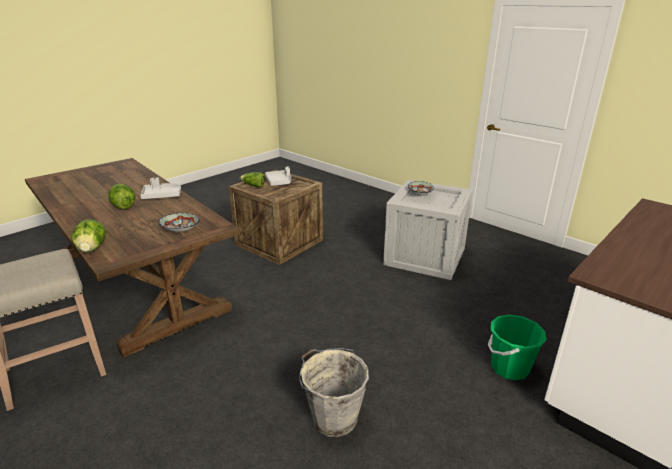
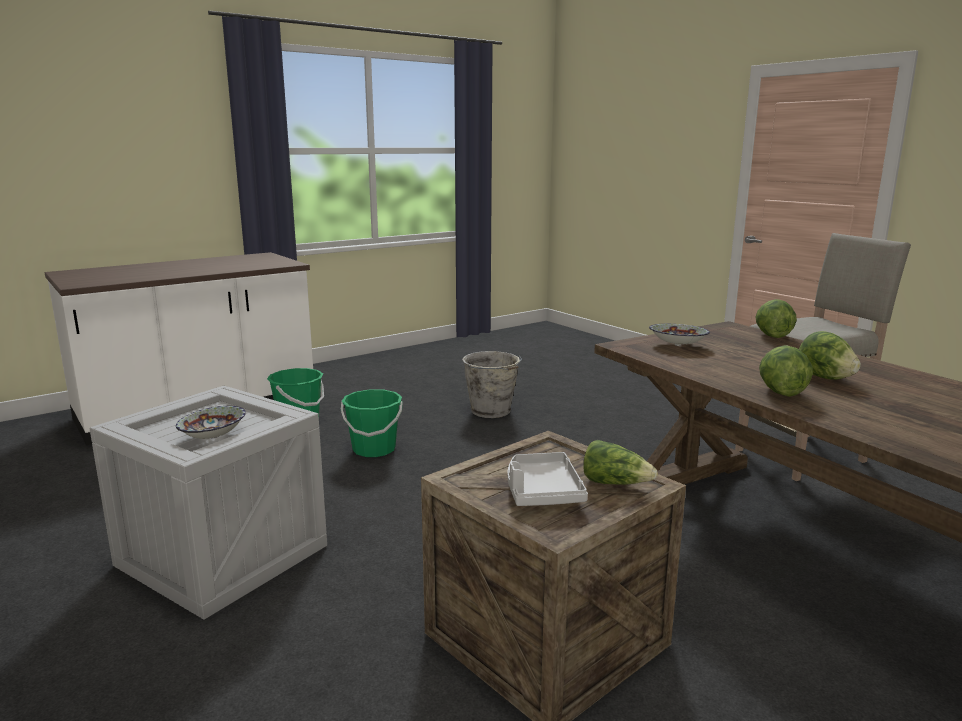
camera: 170 degrees left, 10 degrees down
grey tray [140,178,181,199] -> lettuce [759,345,813,397]
none -> green bucket [341,389,403,457]

